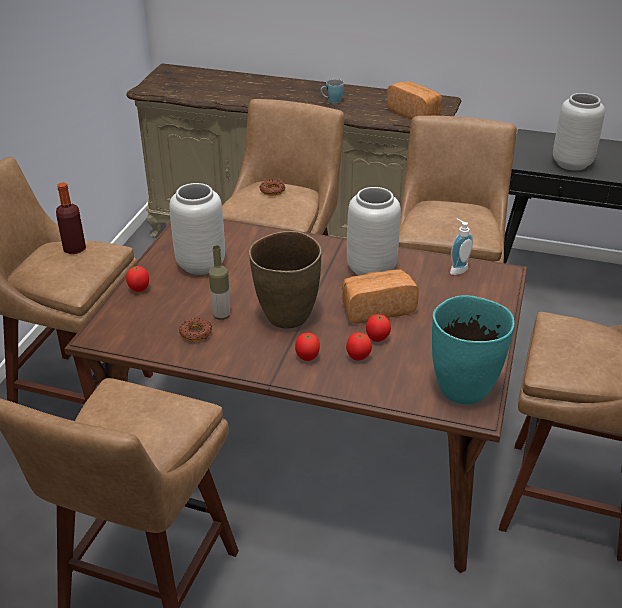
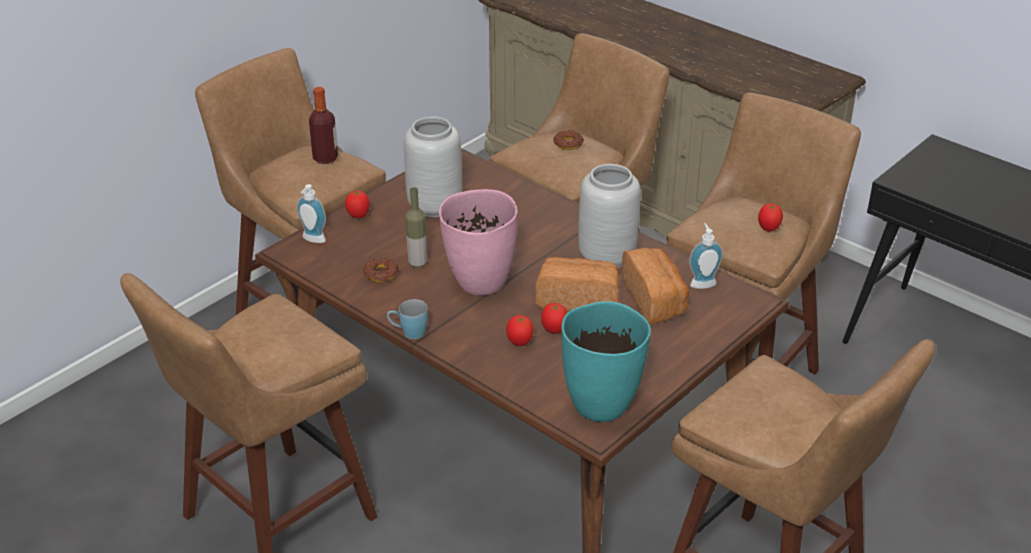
camera: 25 degrees right, 0 degrees up
brown vase [249,231,322,329] -> pink vase [439,189,518,295]
tomato [295,333,320,361] -> tomato moved to [758,203,783,232]
blue mug [321,79,344,103] -> blue mug moved to [387,299,428,339]
bread [387,81,442,120] -> bread moved to [622,248,689,324]
grey vase [553,93,605,171] -> none
none -> soap dispenser [297,184,326,243]

